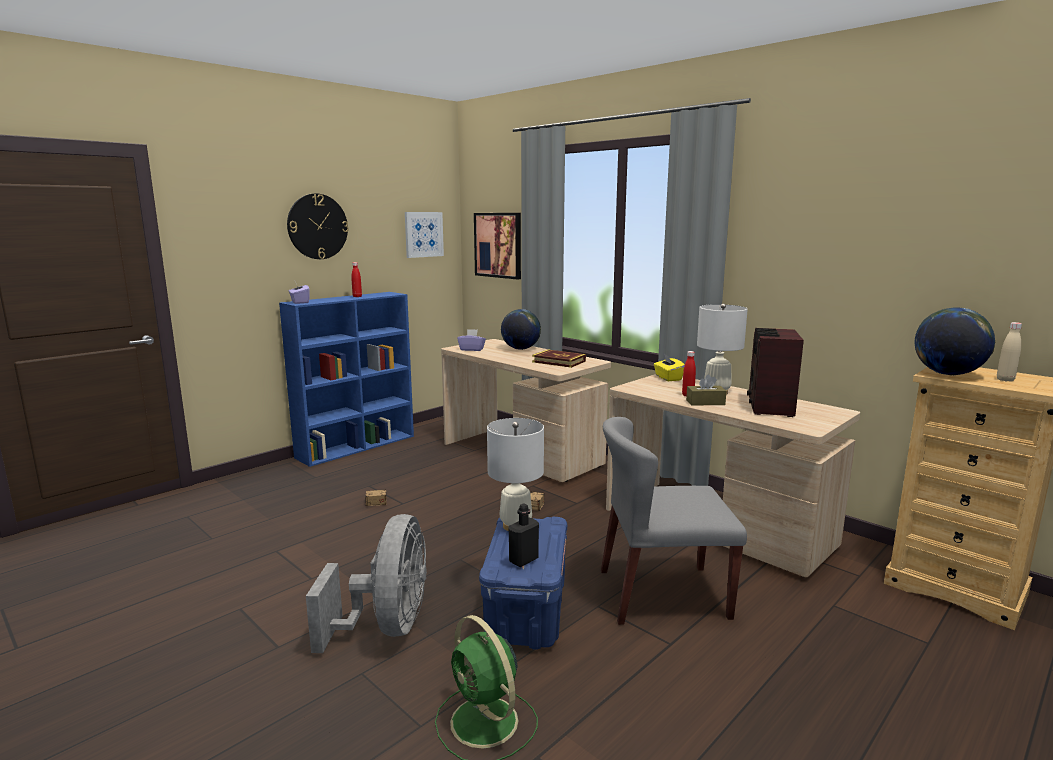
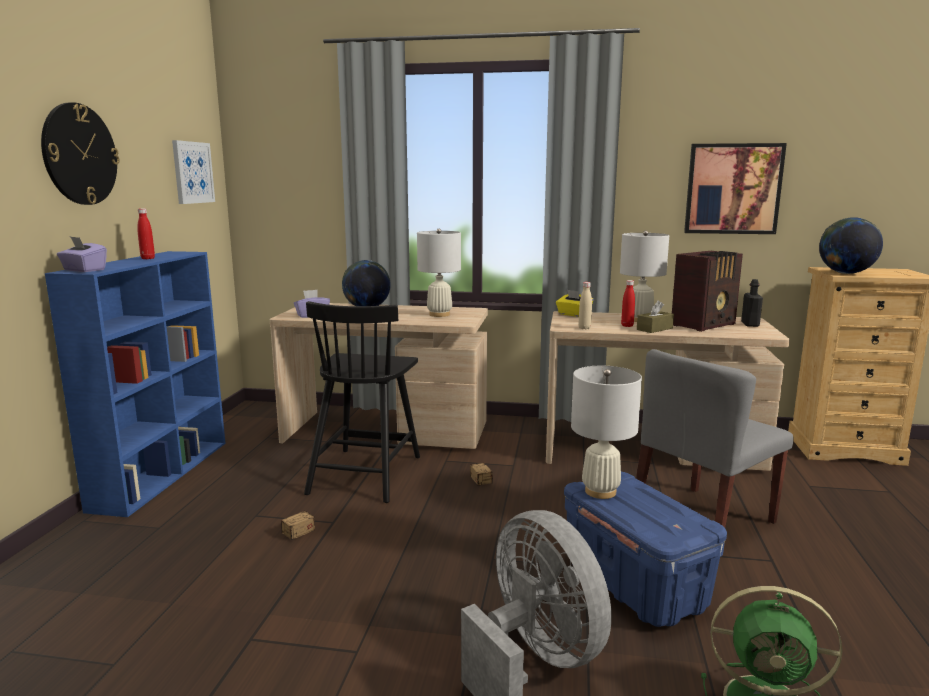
camera: 35 degrees left, 0 degrees up
picture [474,213,521,280] -> picture moved to [684,143,787,234]
black bottle [508,504,539,567] -> black bottle moved to [741,279,763,327]
book [532,349,586,368] -> white table lamp [417,229,461,317]
radio [747,328,804,417] -> radio turned 105 degrees counterclockwise [672,251,743,332]
beige bottle [997,322,1022,382] -> beige bottle moved to [579,282,592,329]
none -> black chair [304,301,420,503]

